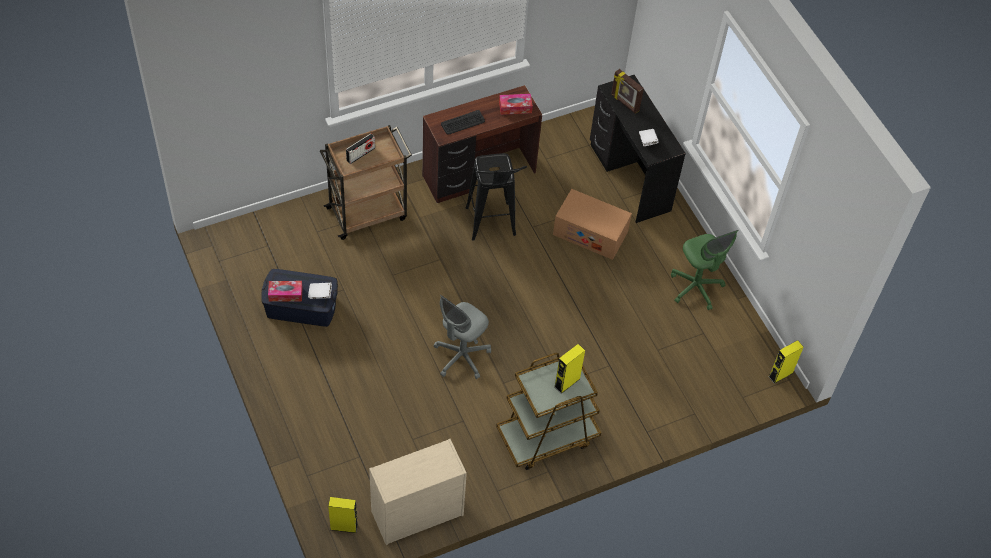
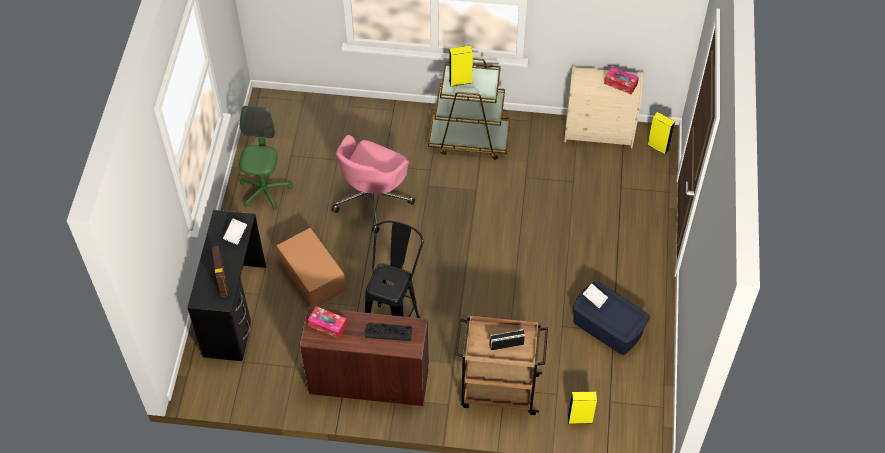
camera: 145 degrees left, 0 degrees up
tissue box [268,281,303,301] -> tissue box moved to [604,67,639,94]
grey office chair [434,295,491,379] -> none
yellow speaker [768,340,804,384] -> yellow speaker moved to [568,392,597,424]
none -> pink office chair [332,135,415,233]

